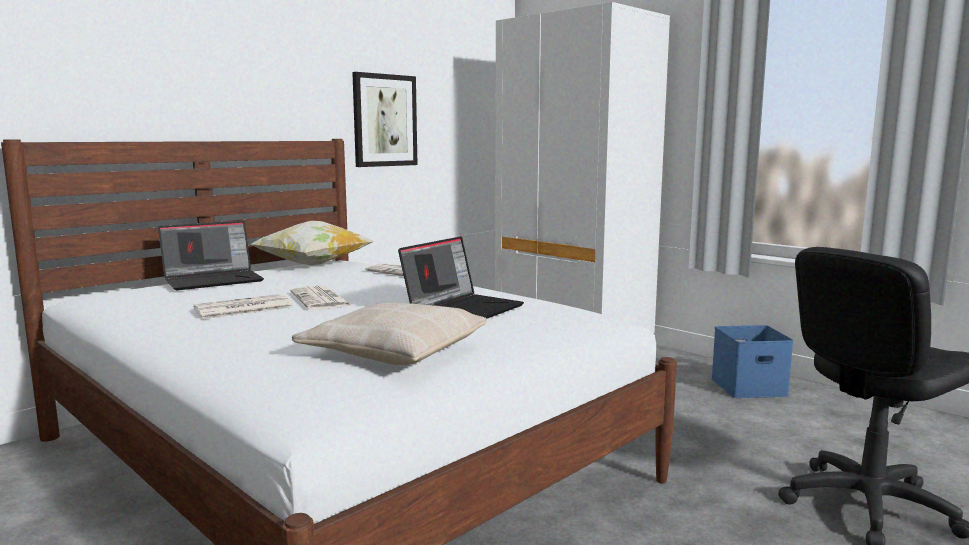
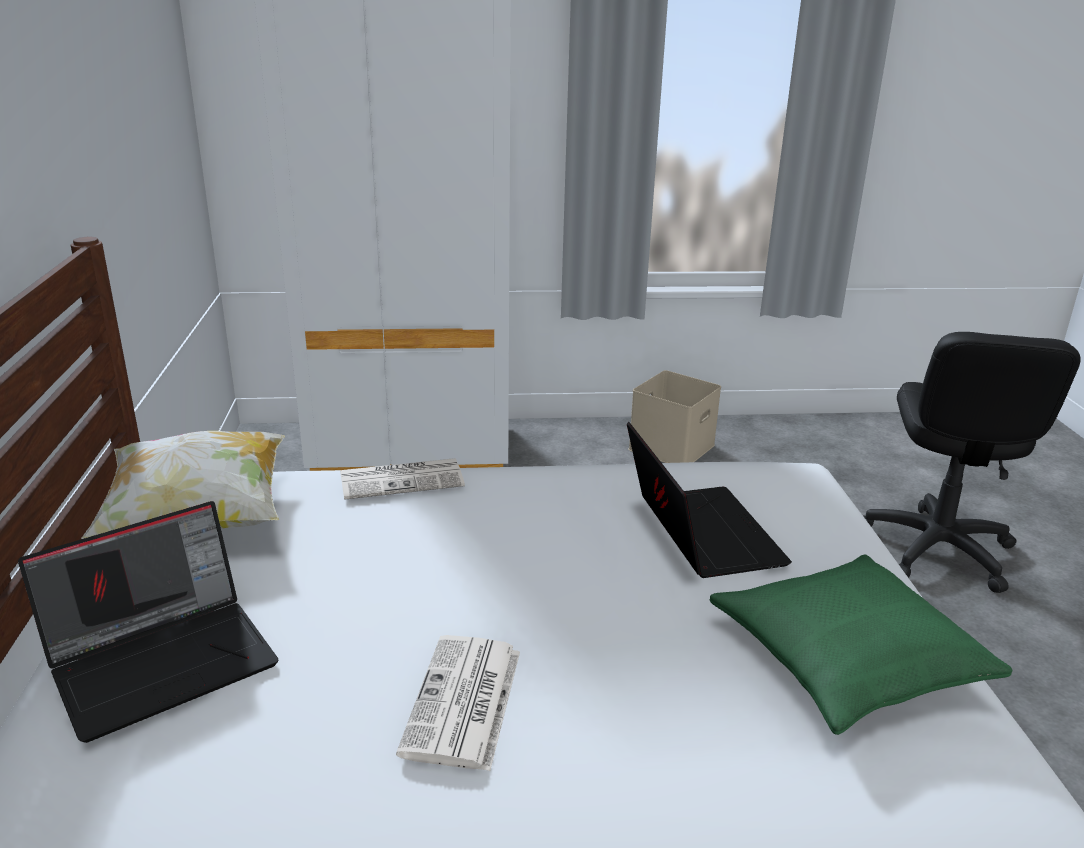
camera: 50 degrees left, 15 degrees up
laptop [158,221,264,290] -> laptop turned 45 degrees clockwise [18,501,278,743]
newspaper [290,286,352,310] -> none
beige pillow [292,303,487,365] -> green pillow [710,555,1013,735]
picture [352,72,417,167] -> none
blue storage box [711,325,794,398] -> beige storage box [628,370,721,463]

